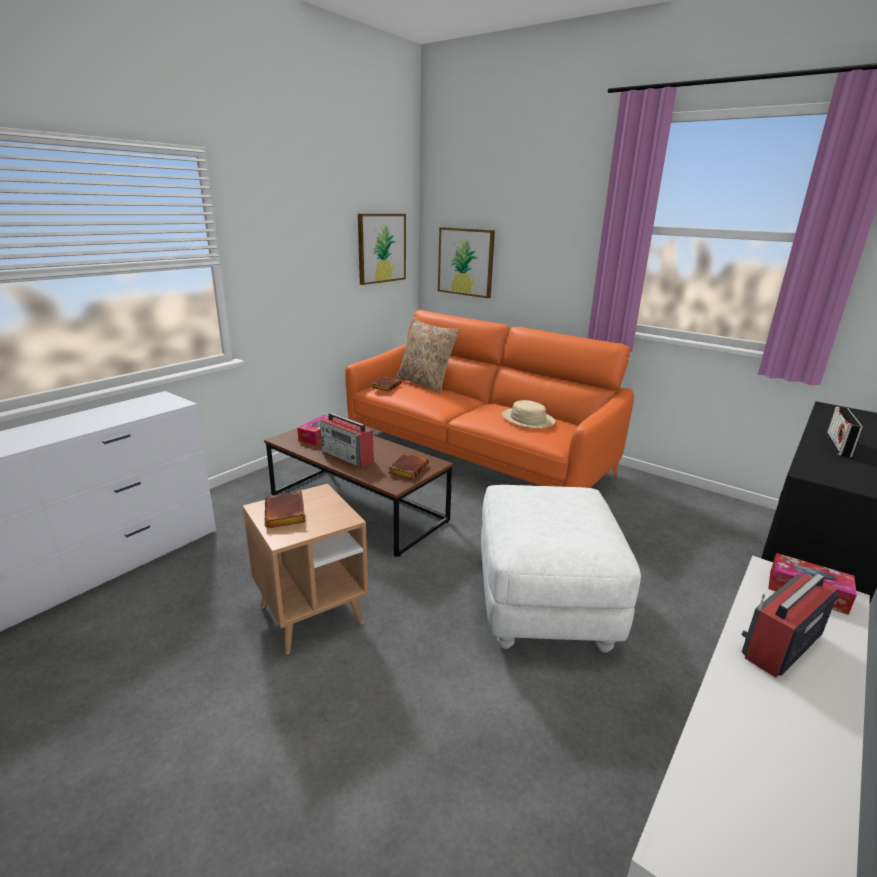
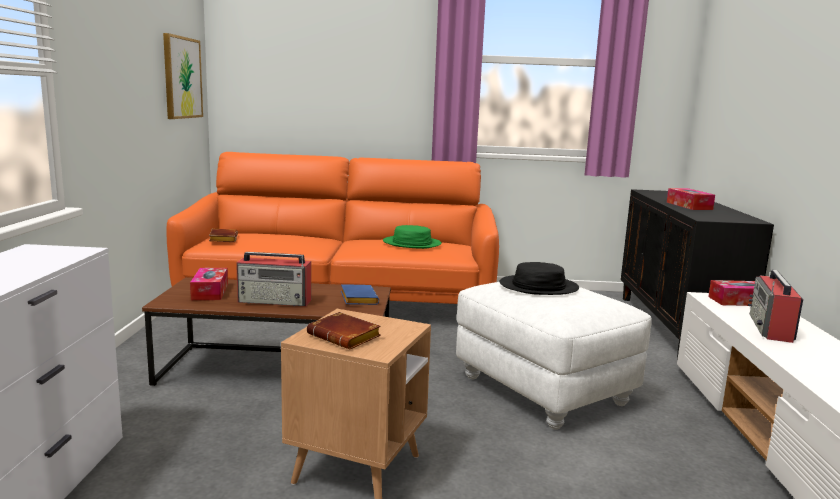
camera: 35 degrees left, 10 degrees down
brown book [388,453,429,480] -> blue book [341,284,379,305]
beige pillow [396,318,460,394] -> none
picture [438,227,495,298] -> none
beige hat [502,400,555,428] -> green hat [383,225,442,249]
radio [826,406,863,457] -> tissue box [667,188,715,210]
none -> black hat [499,262,579,295]

